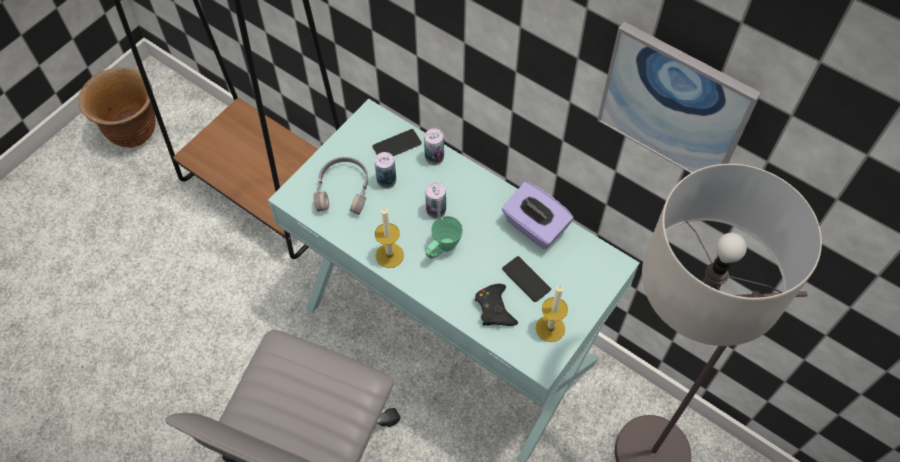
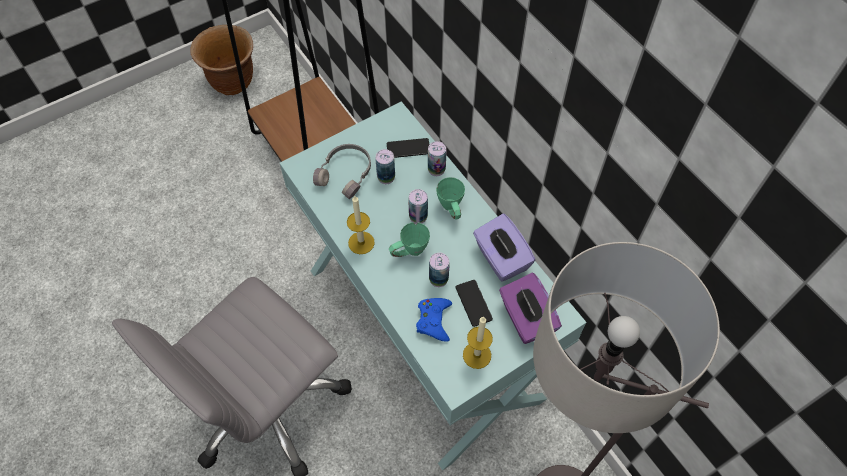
camera: 20 degrees right, 0 degrees up
black game controller [475,284,518,326] -> blue game controller [416,298,452,342]
picture [597,22,761,173] -> none
none -> can [429,253,450,287]
none -> green mug [436,177,465,219]
none -> purple tissue box [499,273,562,344]

